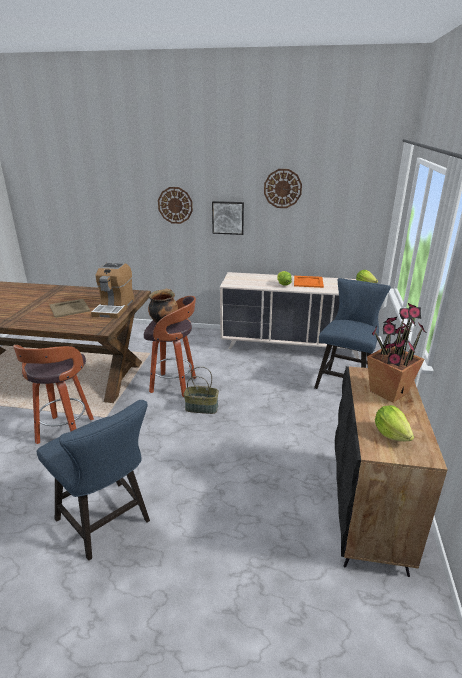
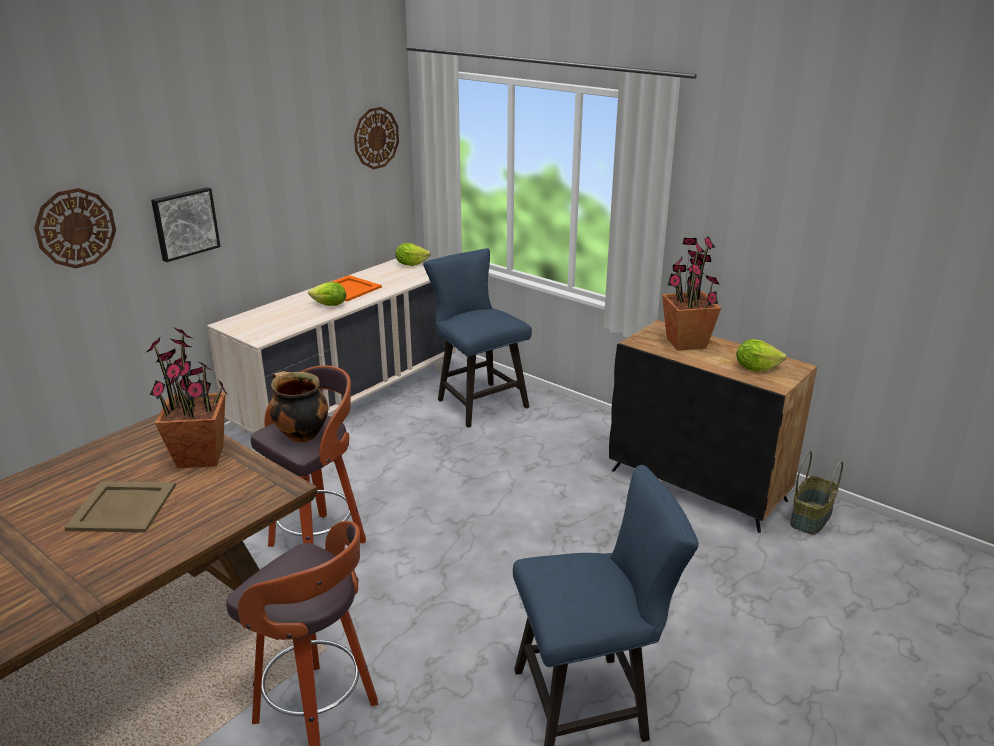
camera: 60 degrees left, 0 degrees up
coffee machine [91,262,134,319] -> potted plant [147,327,228,469]
basket [183,366,219,414] -> basket moved to [790,451,843,535]
wall clock [264,169,302,208] -> wall clock moved to [354,107,399,169]

